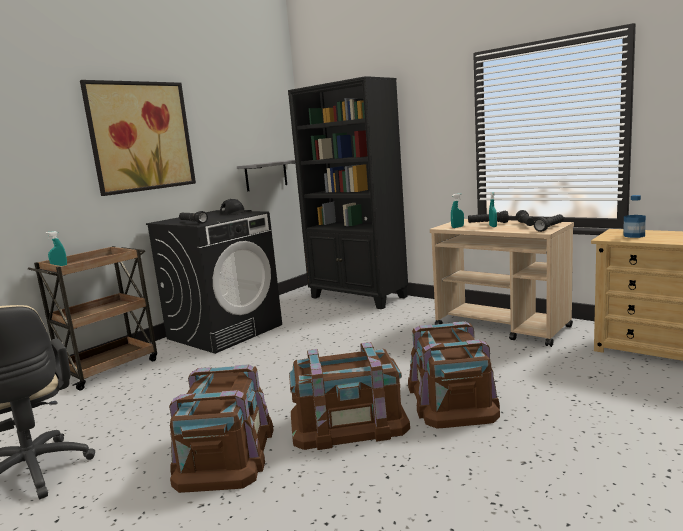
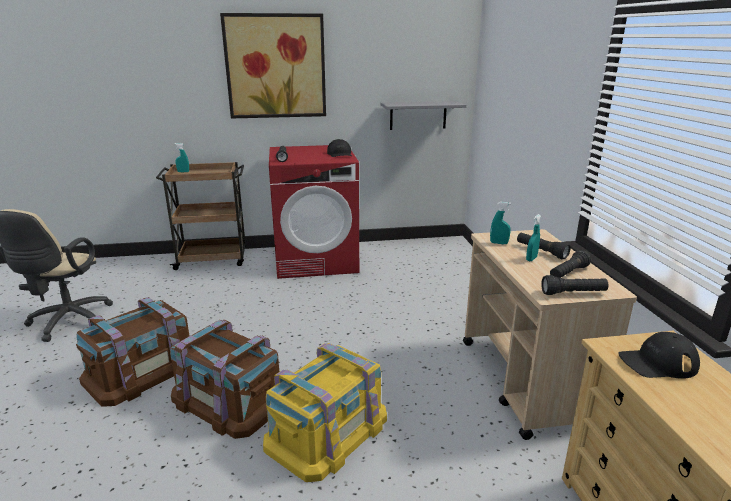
camera: 40 degrees right, 10 degrees up
black washing machine [146,210,282,354] -> red washing machine [269,145,359,279]
black bookcase [288,76,408,309] -> none
brown storage box [408,321,500,429] -> yellow storage box [263,343,387,482]
bottle [623,195,646,238] -> black cap [618,332,700,379]

